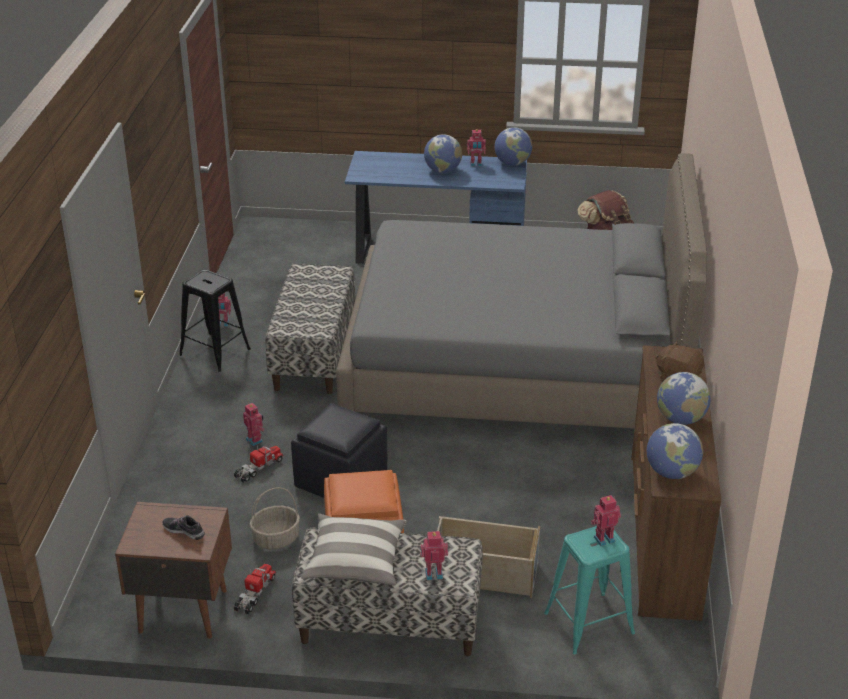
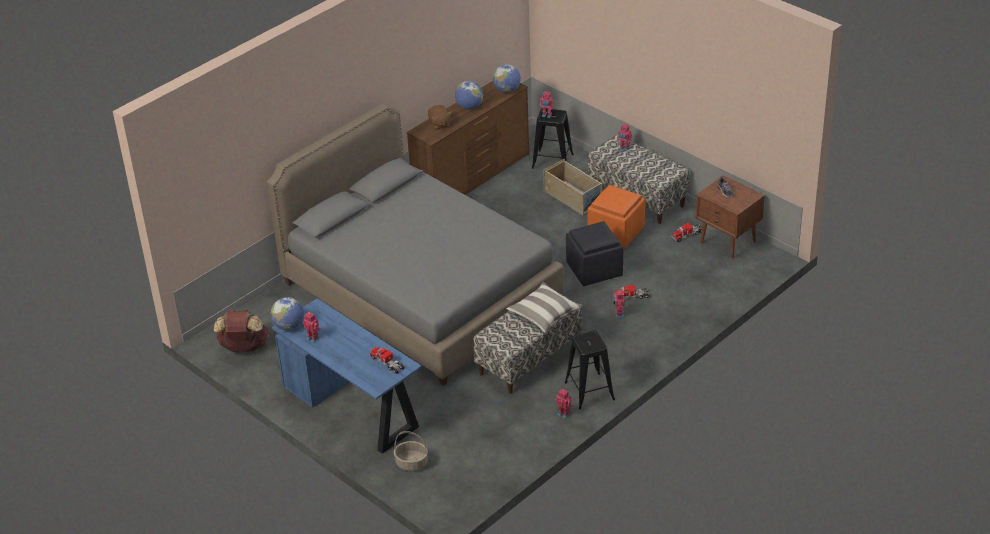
camera: 140 degrees left, 5 degrees up
basket [250,487,300,550] -> basket moved to [394,431,428,471]
pillow [301,514,406,585] -> pillow moved to [506,282,583,332]
globe [424,134,462,173] -> none
turquoise stool [544,526,635,654] -> black stool [532,109,574,169]
none -> toy truck [370,347,404,374]

